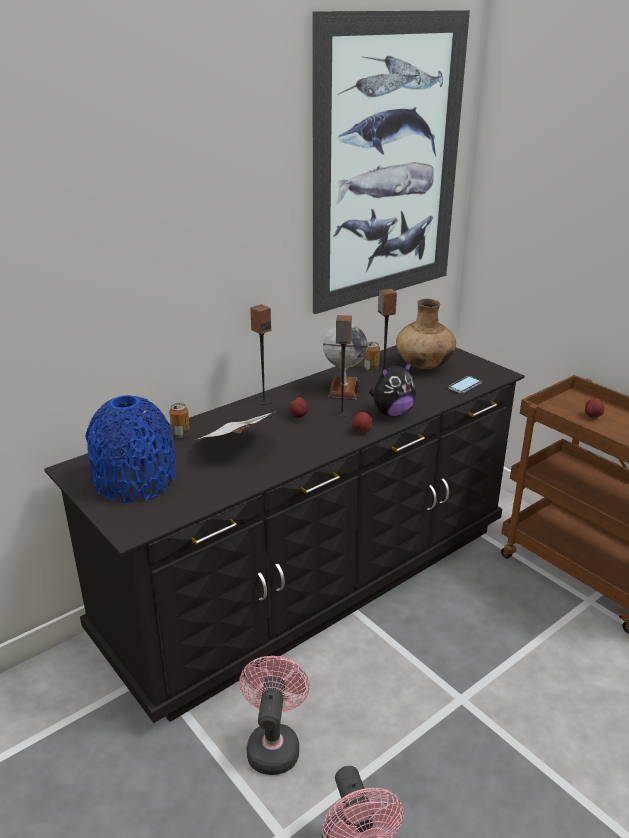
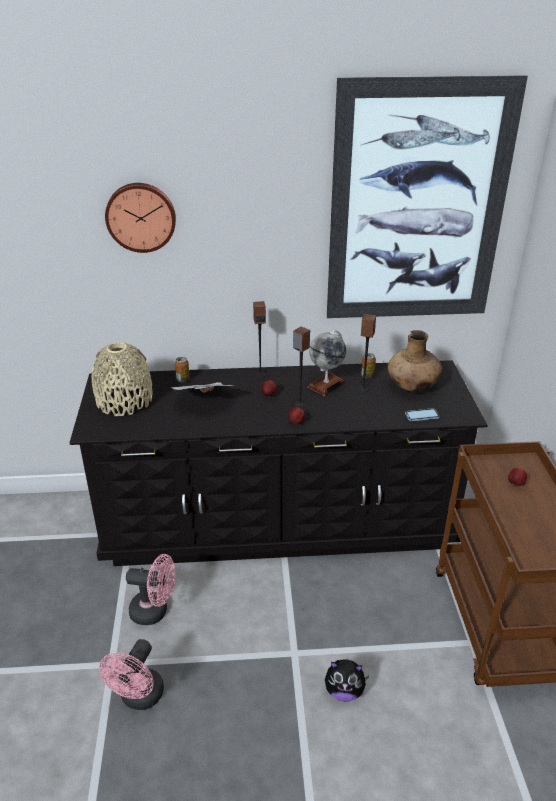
camera: 35 degrees right, 5 degrees up
blue vase [86,395,176,503] -> beige vase [92,342,153,416]
pink fan [239,656,310,775] -> pink fan turned 60 degrees clockwise [126,554,176,625]
plush toy [369,361,416,417] -> plush toy moved to [325,660,369,701]
none -> wall clock [105,183,176,253]

